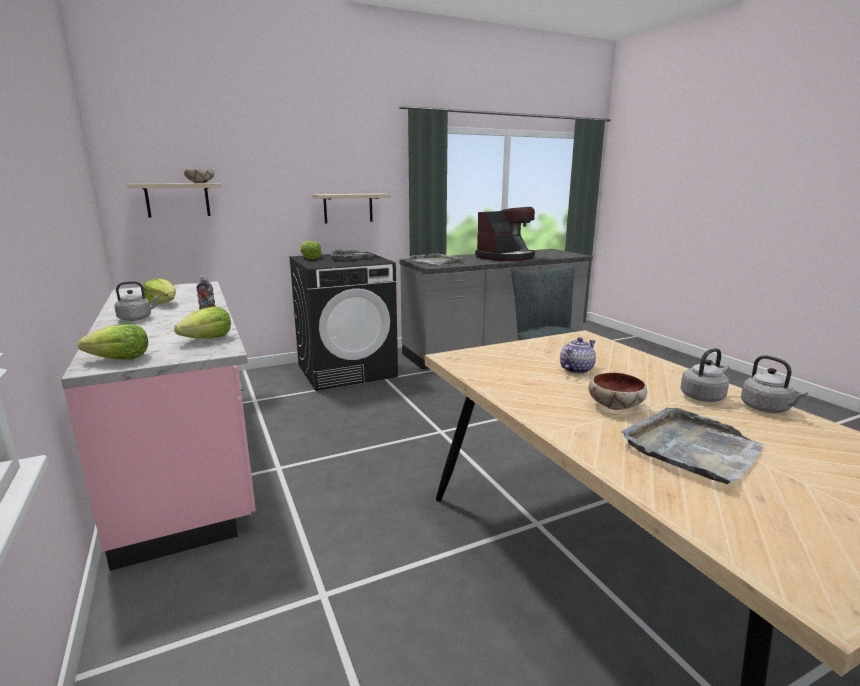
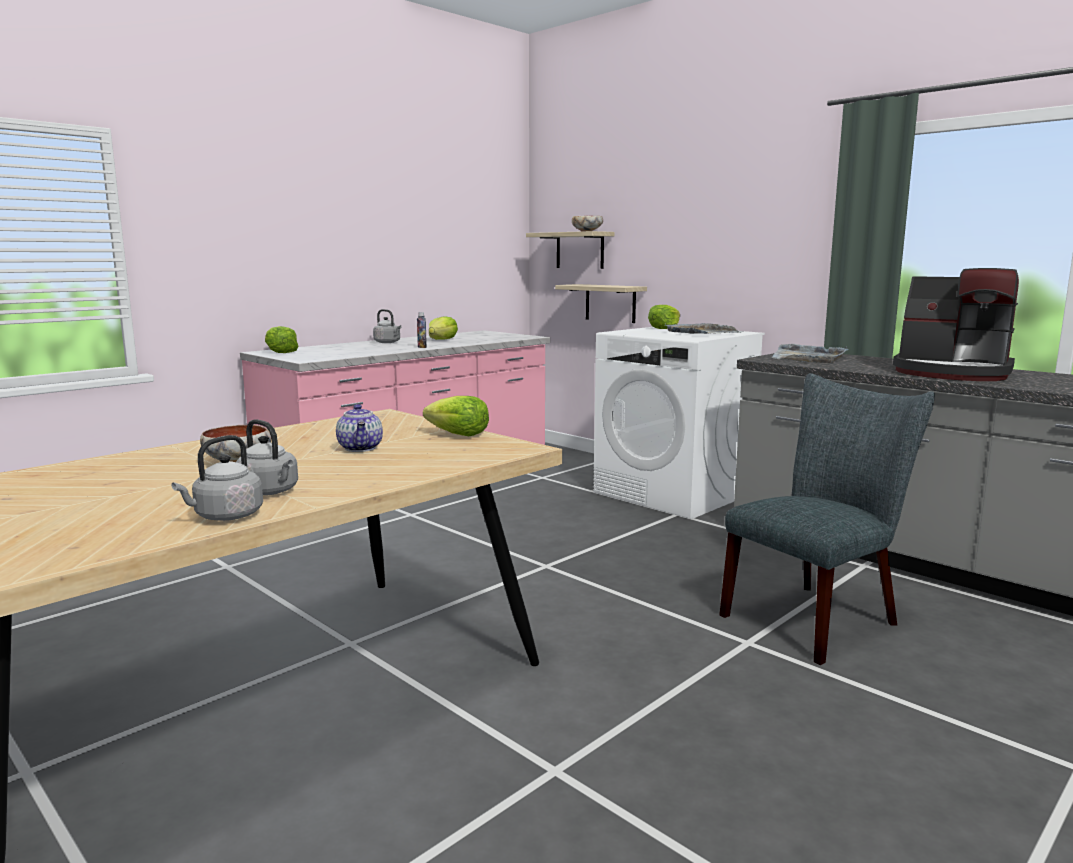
camera: 70 degrees right, 5 degrees down
lettuce [174,306,231,339] -> lettuce moved to [423,396,489,436]
black washing machine [289,252,398,391] -> white washing machine [593,327,765,519]
shelf [312,193,390,223] -> shelf moved to [555,284,647,323]
teapot [560,337,596,374] -> teapot turned 45 degrees clockwise [336,404,383,452]
grey tray [622,408,764,484] -> none

